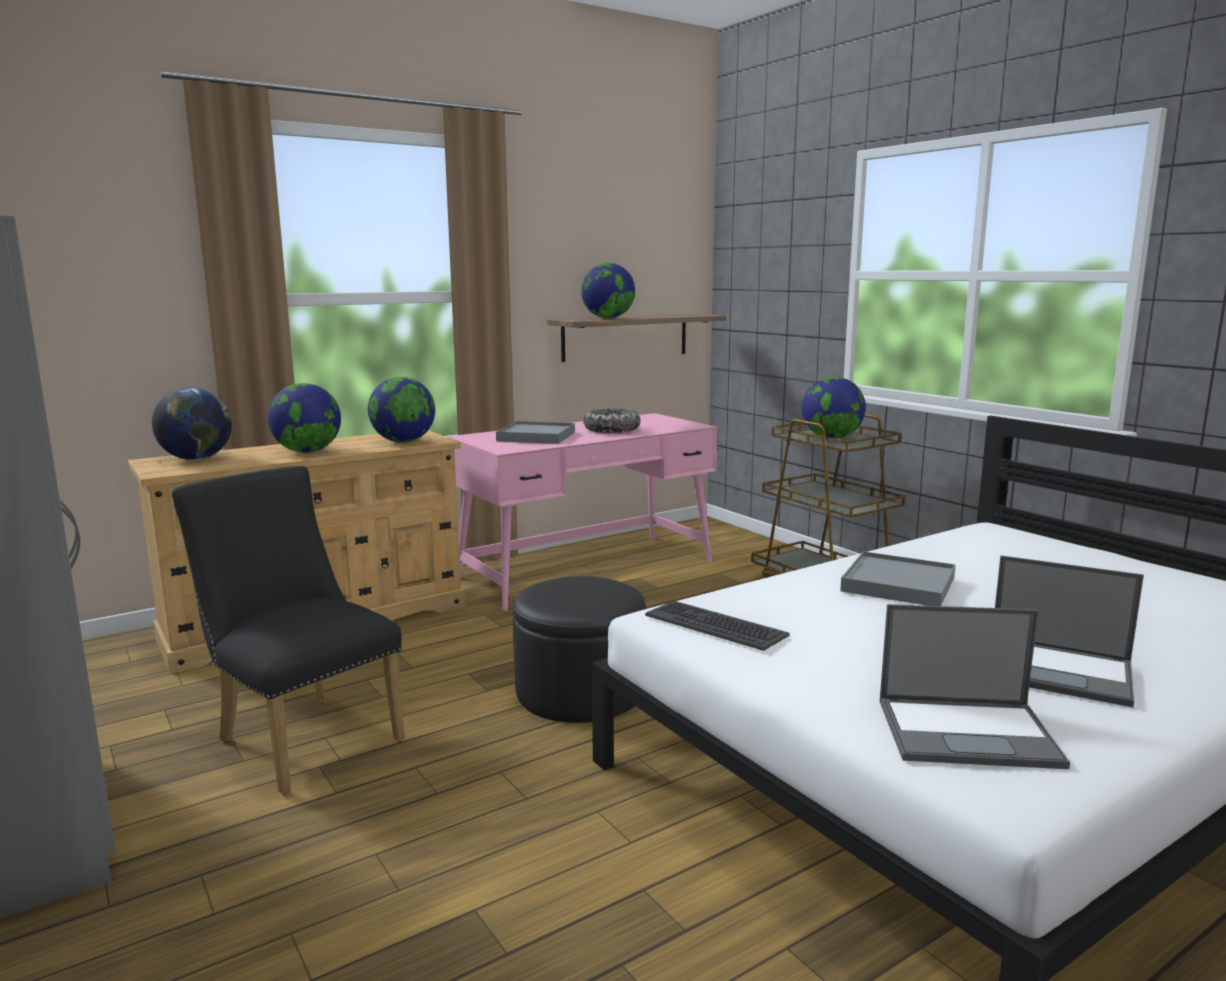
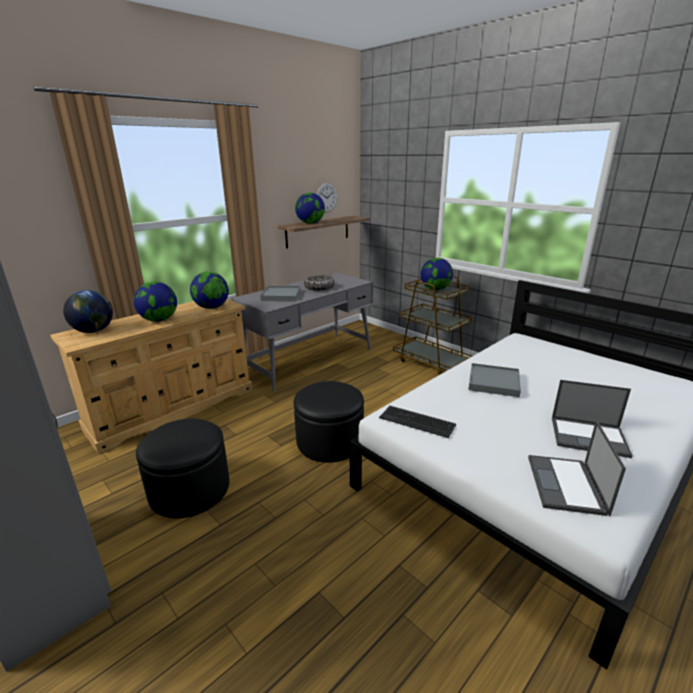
camera: 10 degrees left, 10 degrees up
black chair [172,466,405,795] -> black ottoman [136,418,229,518]
pink desk [447,413,718,611] -> grey desk [231,272,373,391]
laptop [880,604,1070,769] -> laptop turned 105 degrees clockwise [528,420,626,516]
none -> wall clock [317,183,337,212]

